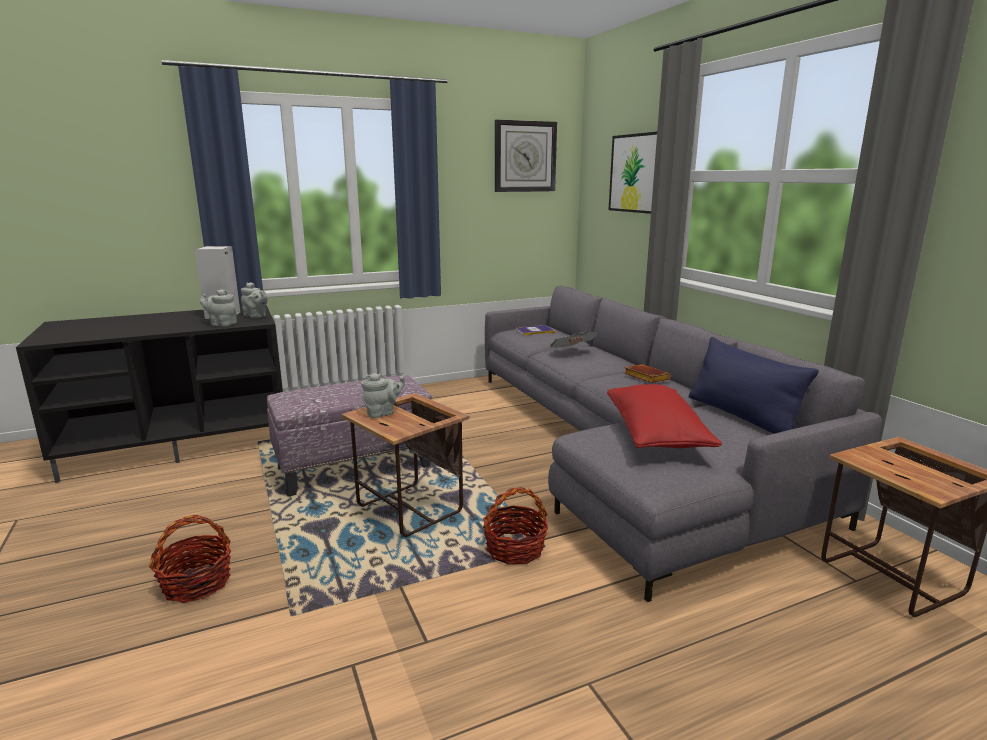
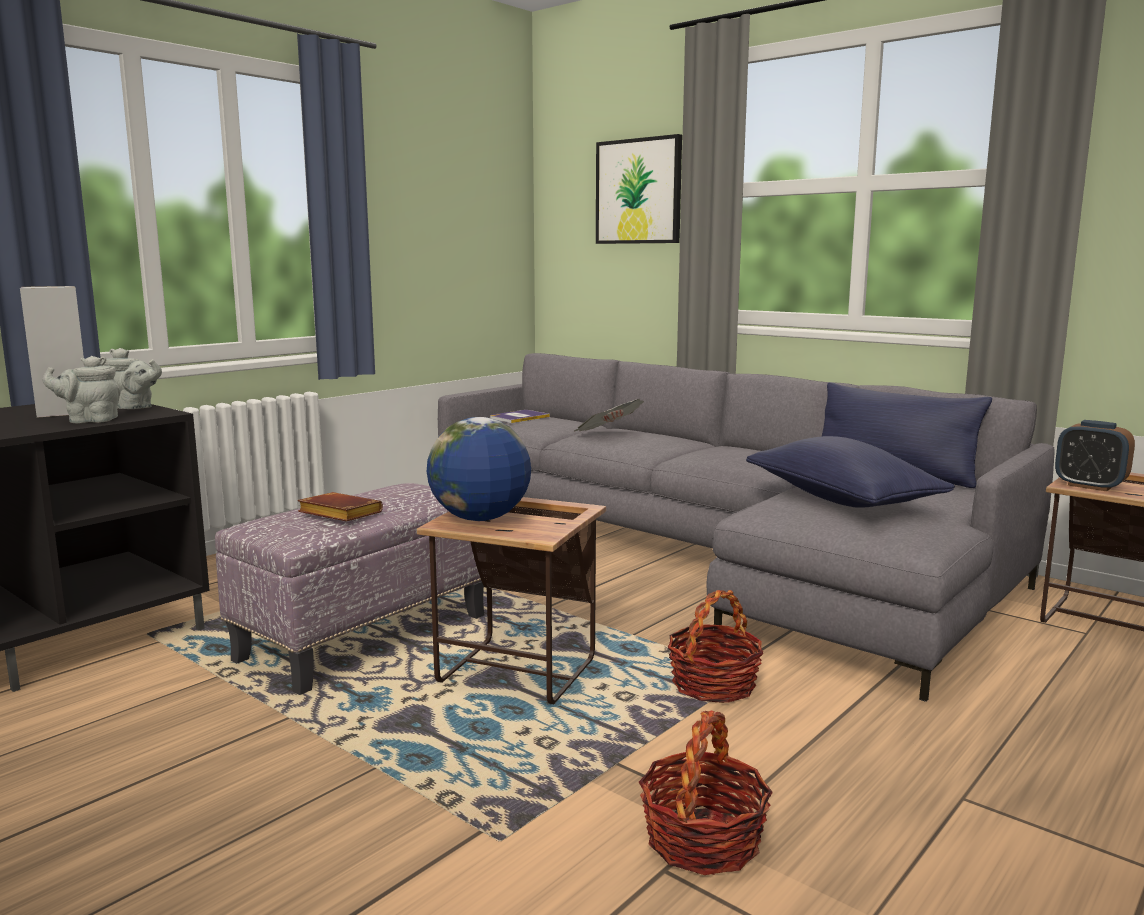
camera: 25 degrees left, 5 degrees down
basket [149,515,231,603] -> basket moved to [639,711,773,875]
grey teapot [361,373,405,418] -> globe [427,417,531,521]
wall clock [495,119,557,192] -> none
red pillow [607,384,722,448] -> blue pillow [746,436,955,508]
brown book [624,364,671,383] -> brown book moved to [298,492,383,522]
none -> alarm clock [1055,420,1135,491]

